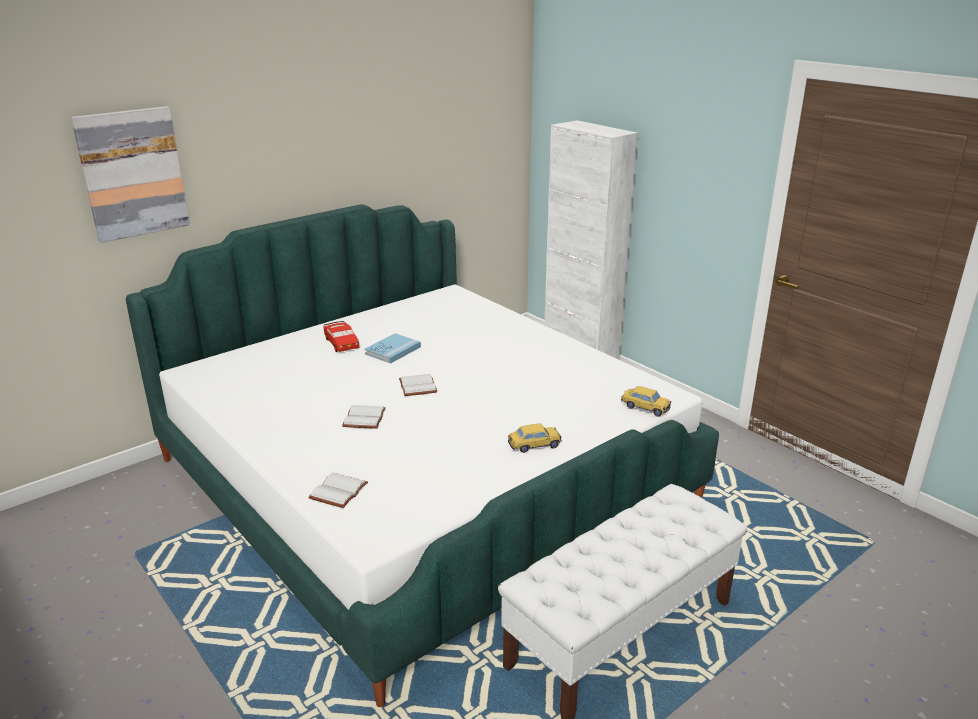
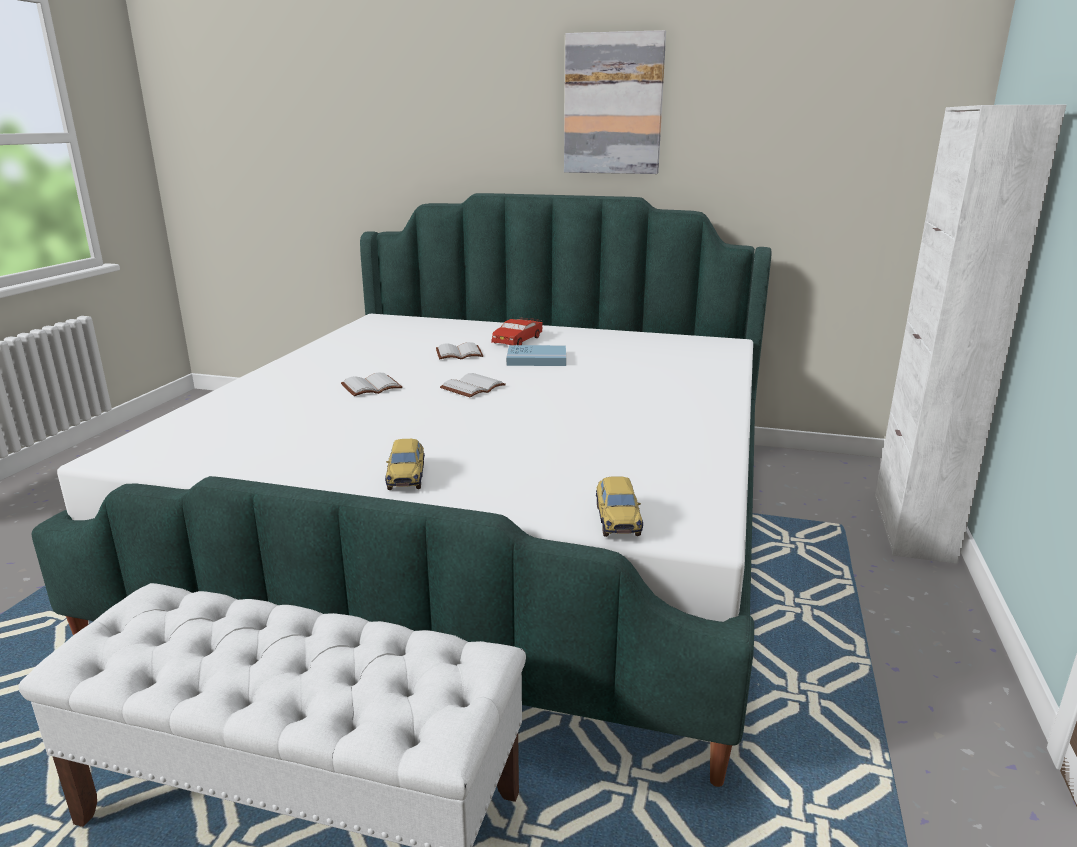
camera: 55 degrees right, 5 degrees down
picture [71,106,190,243] -> picture moved to [564,30,666,174]
white book [308,473,368,508] -> white book moved to [436,342,483,359]
toy car [508,423,561,453] -> toy car turned 45 degrees clockwise [385,439,425,490]

